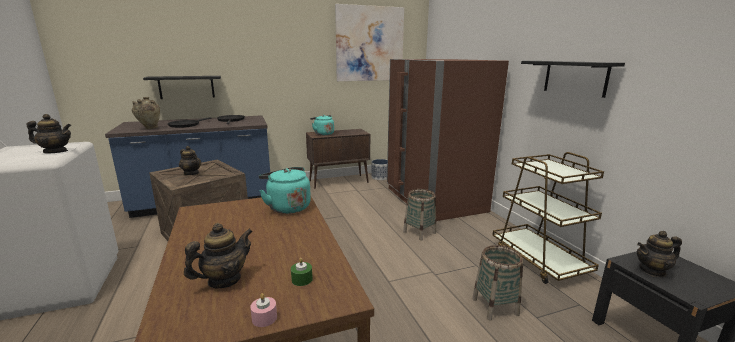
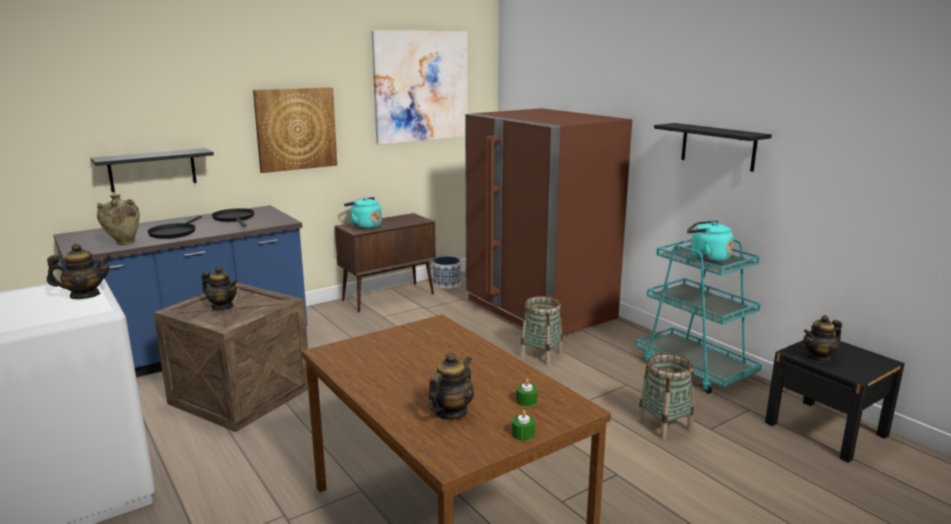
camera: 15 degrees left, 0 degrees up
pink candle [250,293,277,327] -> green candle [512,410,535,441]
turquoise kettle [259,167,311,214] -> turquoise kettle moved to [687,220,733,263]
brown cart [492,152,604,284] -> turquoise cart [635,239,762,394]
none -> picture [253,87,337,173]

